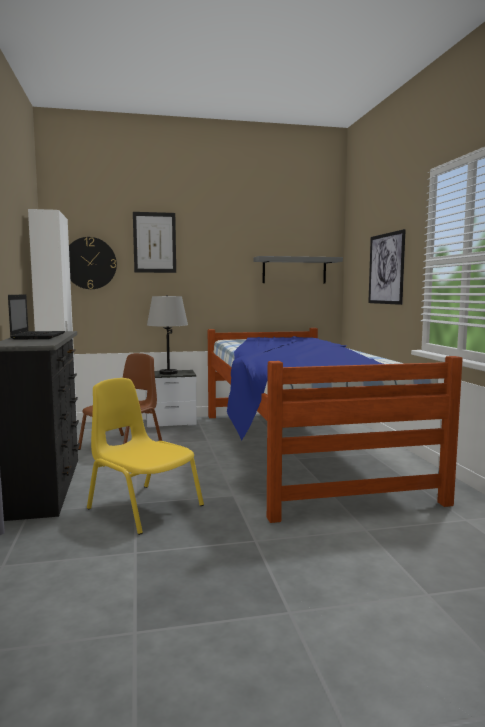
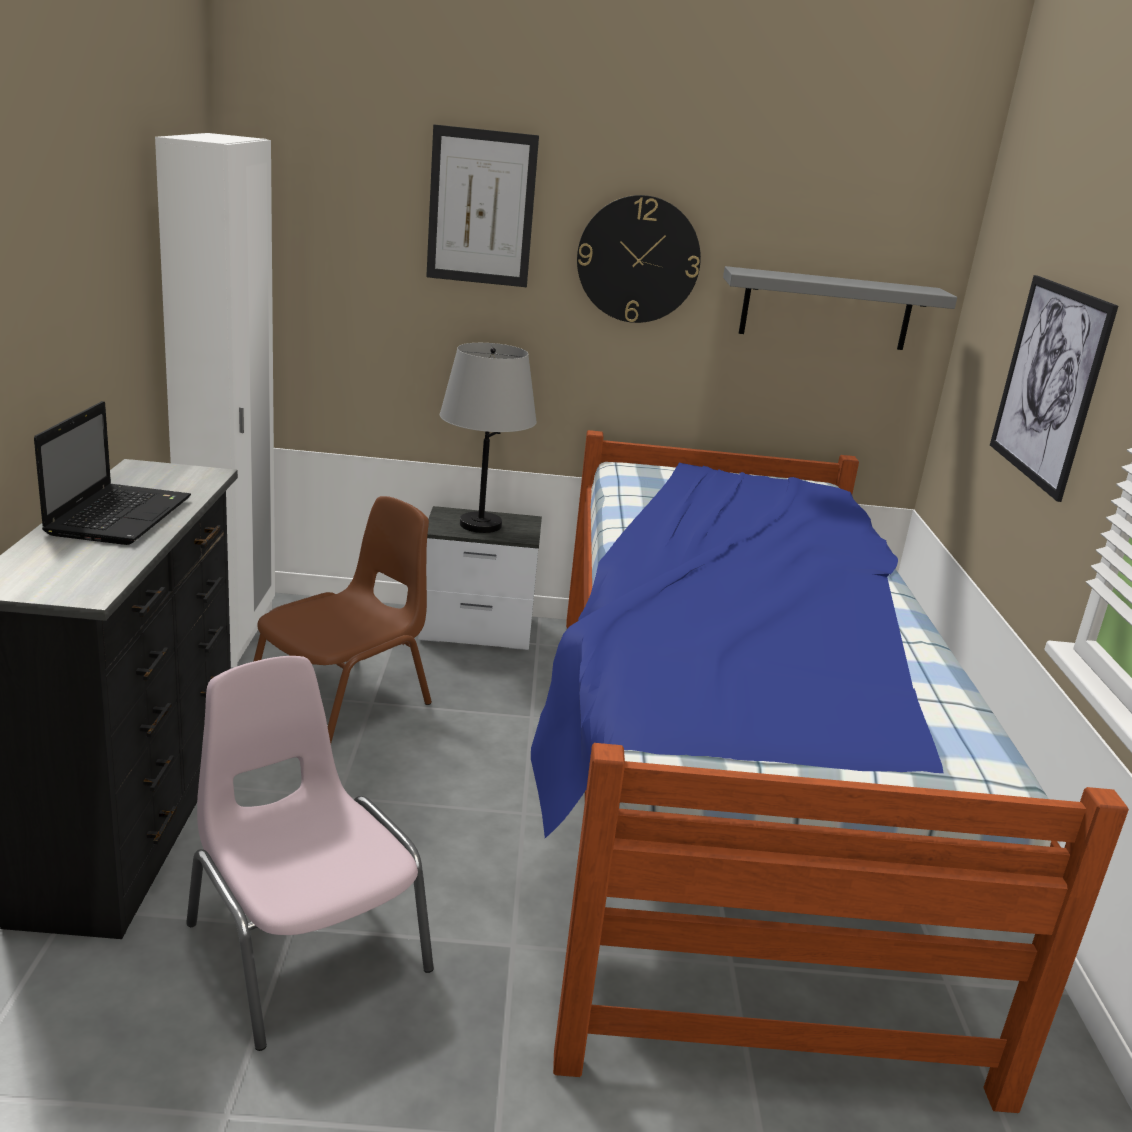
camera: 10 degrees right, 15 degrees up
wall clock [69,237,117,289] -> wall clock moved to [577,195,701,323]
yellow chair [87,378,204,535] -> pink chair [186,656,434,1051]

